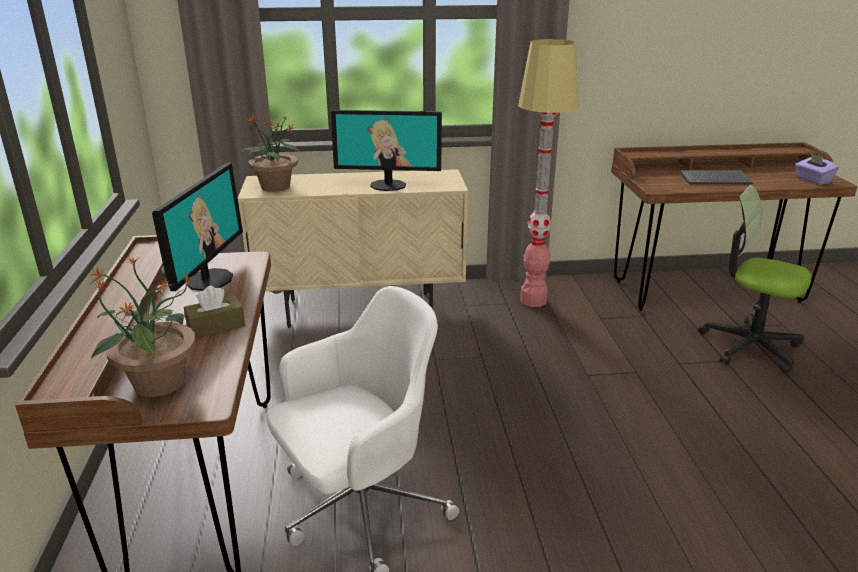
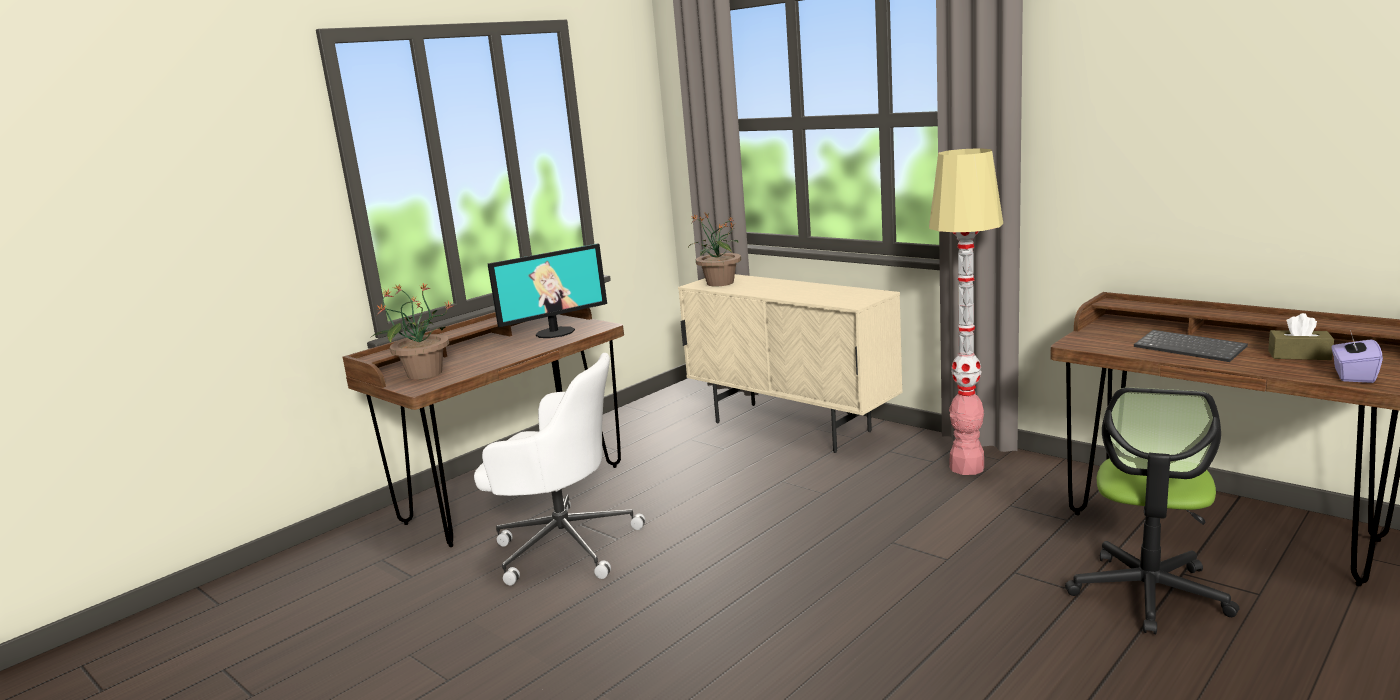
camera: 50 degrees right, 10 degrees down
brown tissue box [184,286,245,338] -> brown tissue box moved to [1268,313,1334,360]
monitor [331,110,442,191] -> none
office chair [698,185,812,373] -> office chair turned 150 degrees counterclockwise [1065,387,1239,634]

